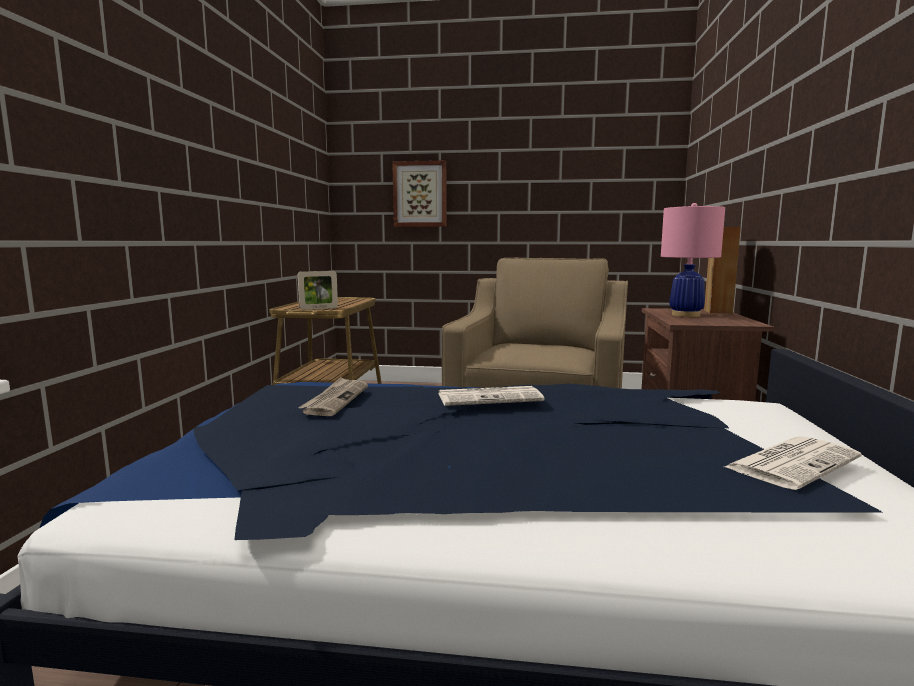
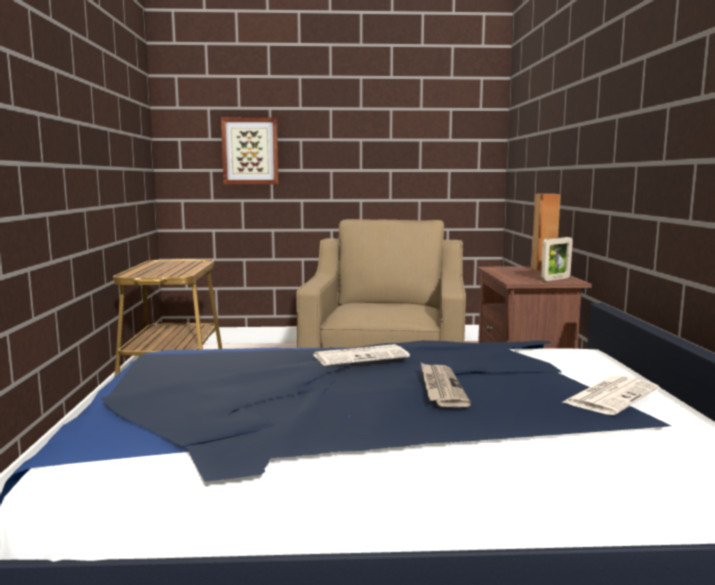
camera: 10 degrees left, 0 degrees up
picture frame [298,271,338,310] -> picture frame moved to [541,237,573,281]
newspaper [298,377,368,416] -> newspaper moved to [421,363,471,407]
pink table lamp [661,203,725,317] -> none

